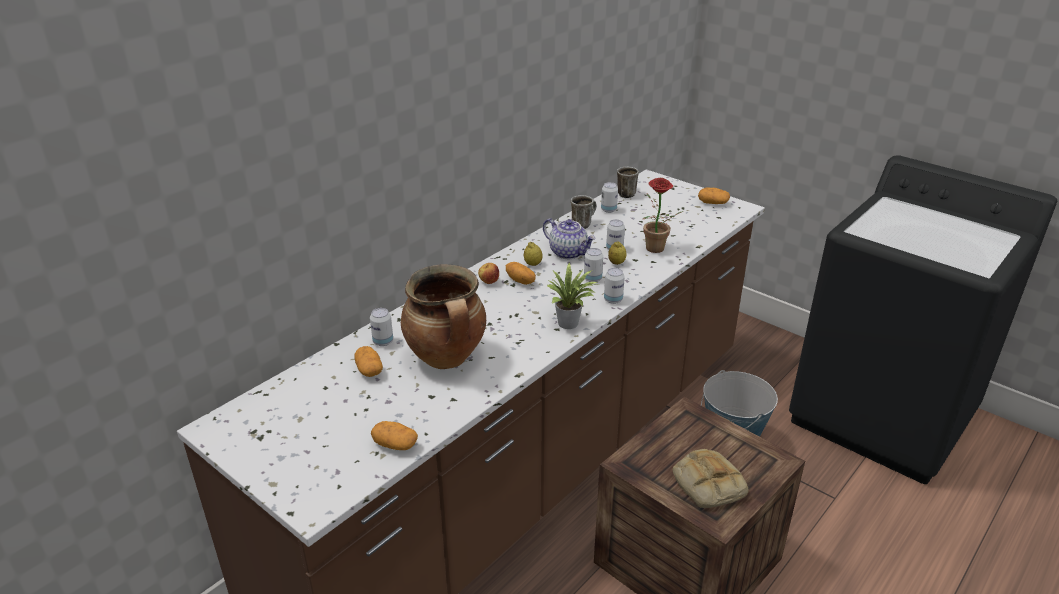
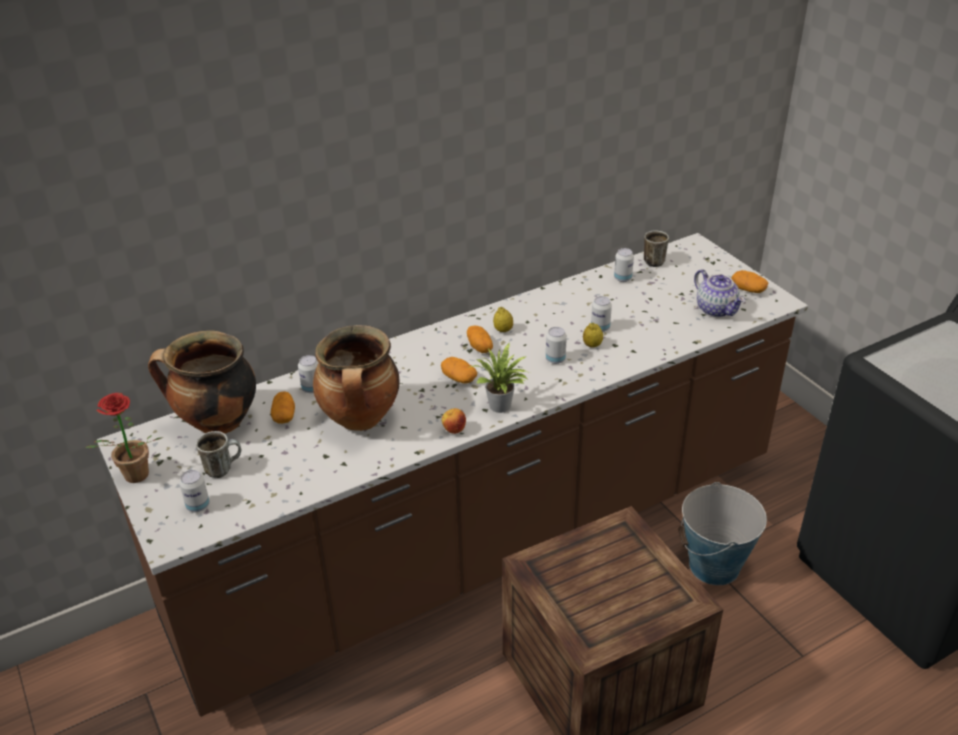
camera: 20 degrees right, 5 degrees up
potato [371,421,418,450] -> potato moved to [441,357,477,384]
apple [478,263,499,284] -> apple moved to [442,408,466,434]
teapot [543,218,596,259] -> teapot moved to [694,269,745,317]
mug [571,195,597,229] -> mug moved to [196,431,241,478]
can [604,268,625,304] -> can moved to [179,470,210,512]
potted plant [642,178,683,253] -> potted plant moved to [85,393,163,483]
bread [672,449,748,508] -> none
none -> cooking pot [148,330,256,434]

